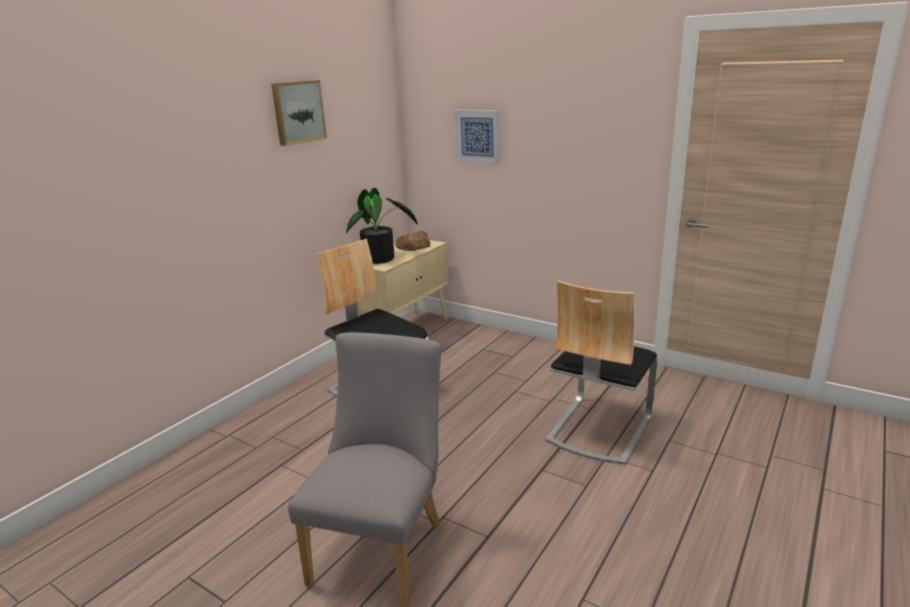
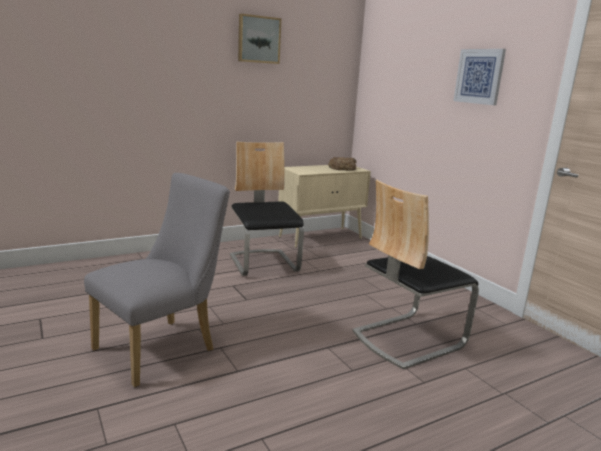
camera: 25 degrees right, 5 degrees down
potted plant [346,188,418,264] -> none
picture [454,110,501,164] -> picture moved to [454,49,506,105]

